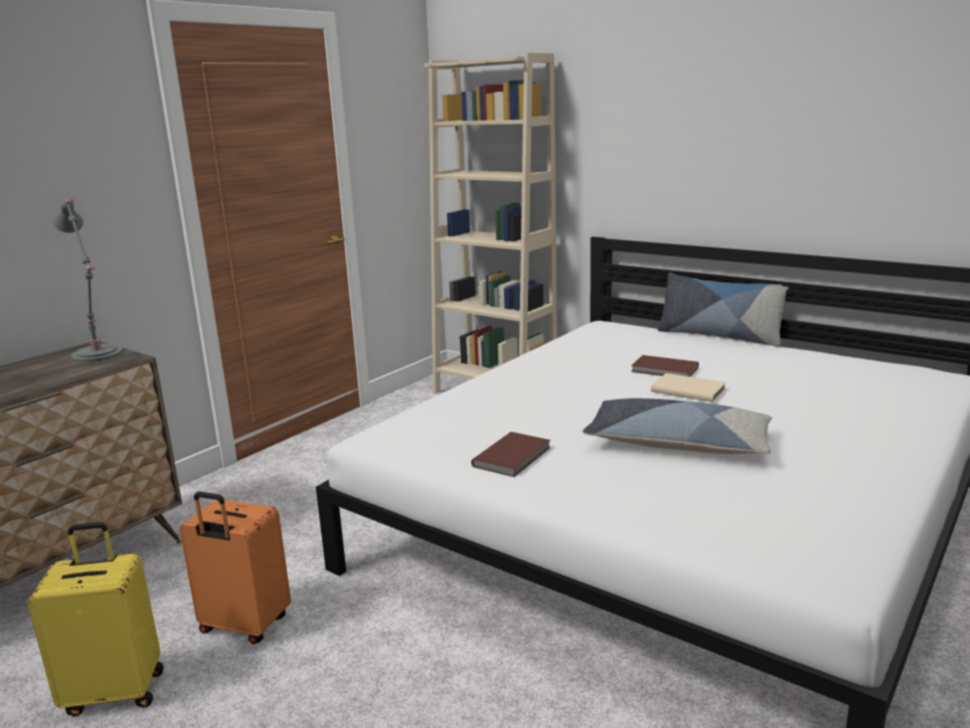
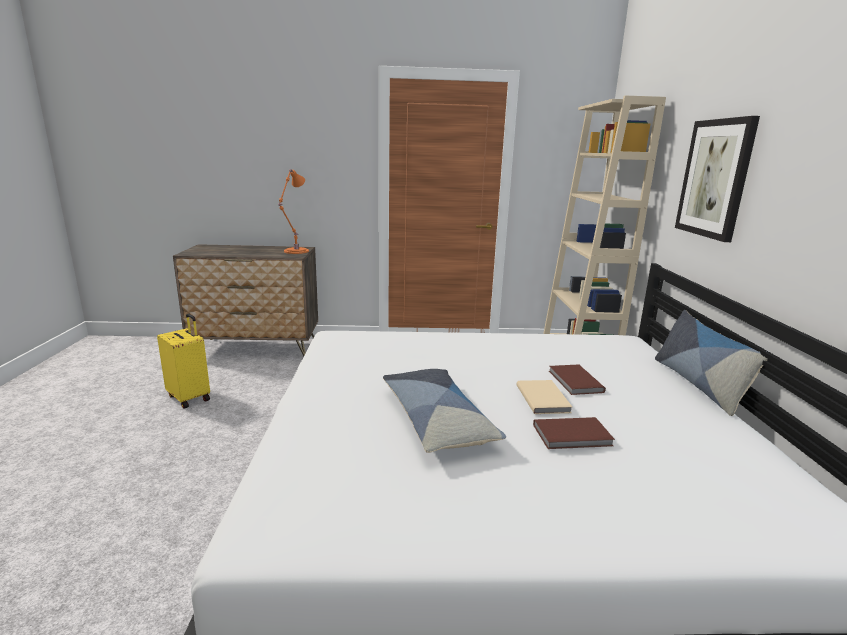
camera: 50 degrees right, 0 degrees up
grey table lamp [52,199,123,362] -> orange table lamp [278,169,309,254]
orange suitcase [179,492,291,644] -> none
brown book [471,432,551,477] -> brown book moved to [533,417,615,449]
none -> picture [675,116,760,242]

